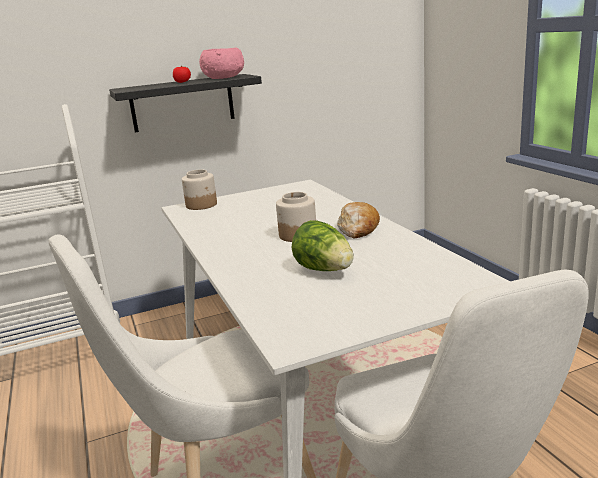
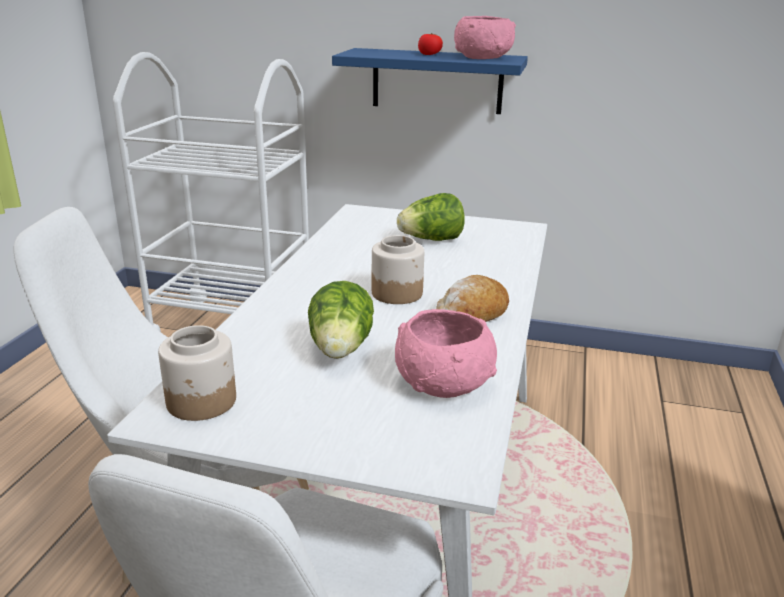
camera: 35 degrees right, 5 degrees up
black shelf [109,74,262,132] -> blue shelf [332,48,528,114]
jar [182,169,217,210] -> jar moved to [158,325,236,421]
none -> pink bowl [395,309,497,398]
none -> lettuce [397,193,465,241]

